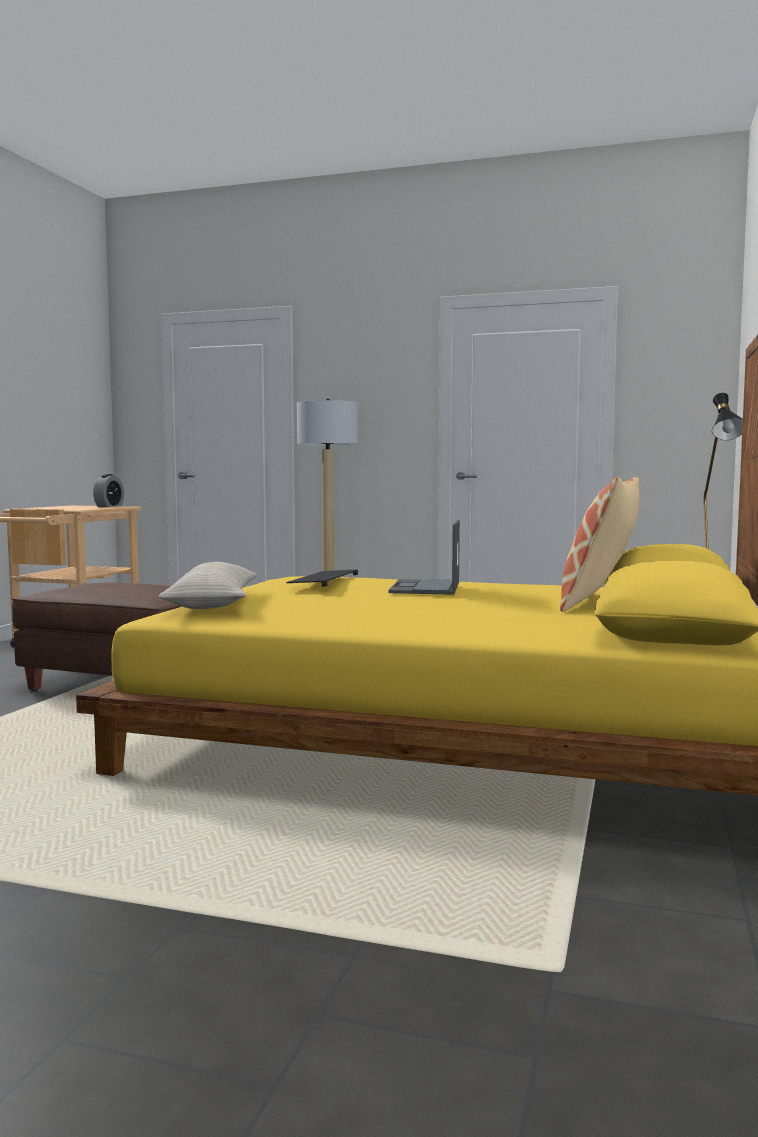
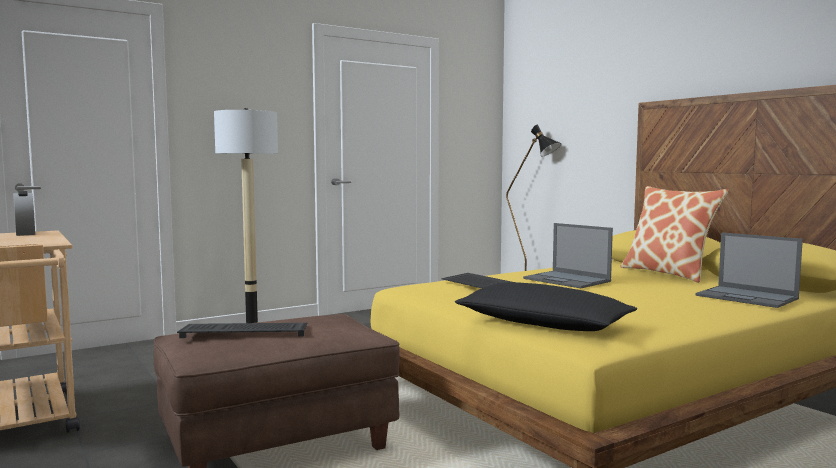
camera: 50 degrees left, 0 degrees up
beige pillow [158,562,257,609] -> black pillow [455,282,637,331]
none -> keyboard [177,323,308,338]
none -> laptop [695,233,803,308]

